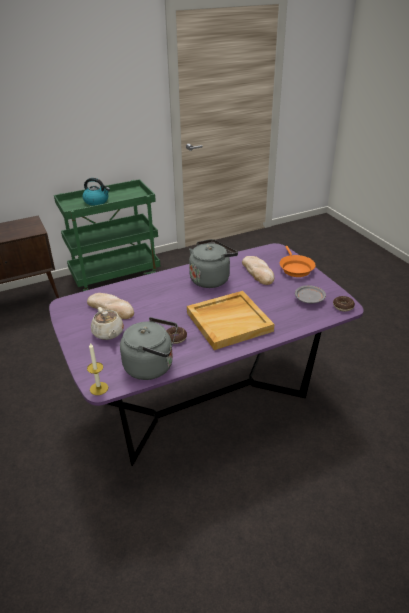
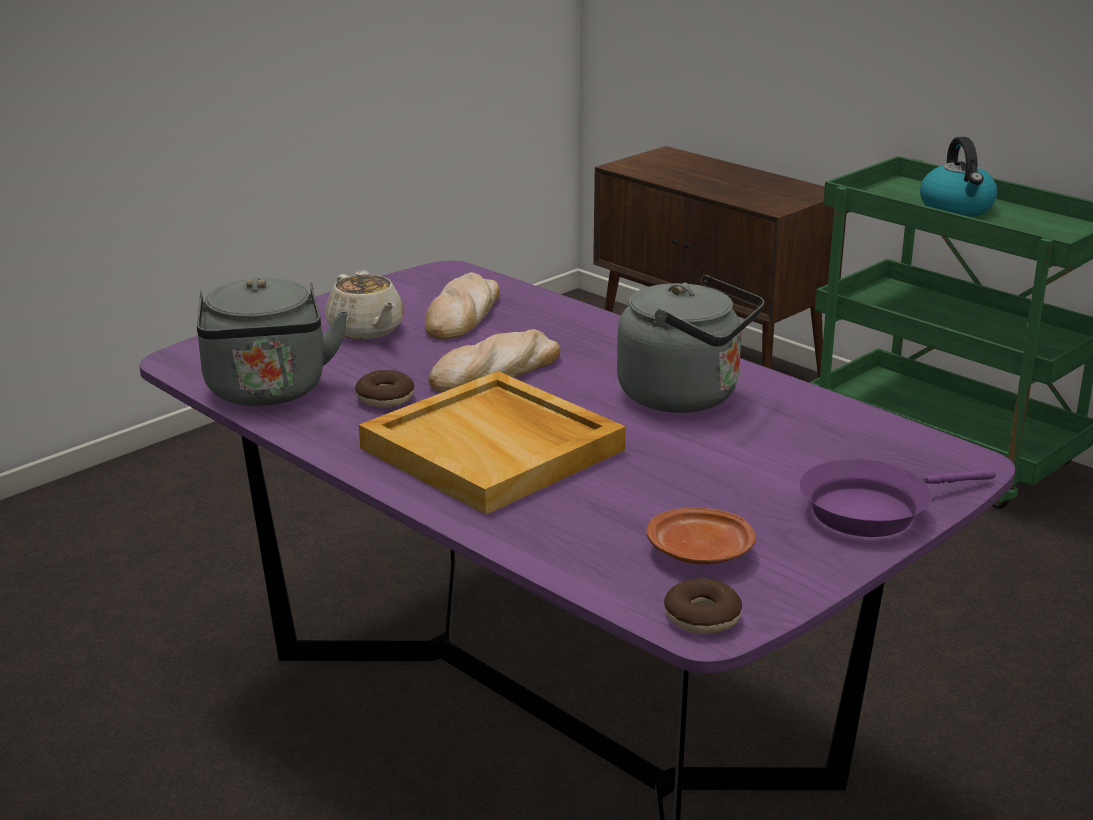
camera: 70 degrees right, 10 degrees down
candle [87,343,108,395] -> none
beige teapot [91,307,124,340] -> beige teapot turned 75 degrees counterclockwise [325,270,404,339]
bread [242,256,274,285] -> bread moved to [428,329,560,392]
orange frying pan [280,246,315,277] -> purple frying pan [799,459,996,537]
grey plate [295,285,326,303] -> brown plate [646,508,756,564]

